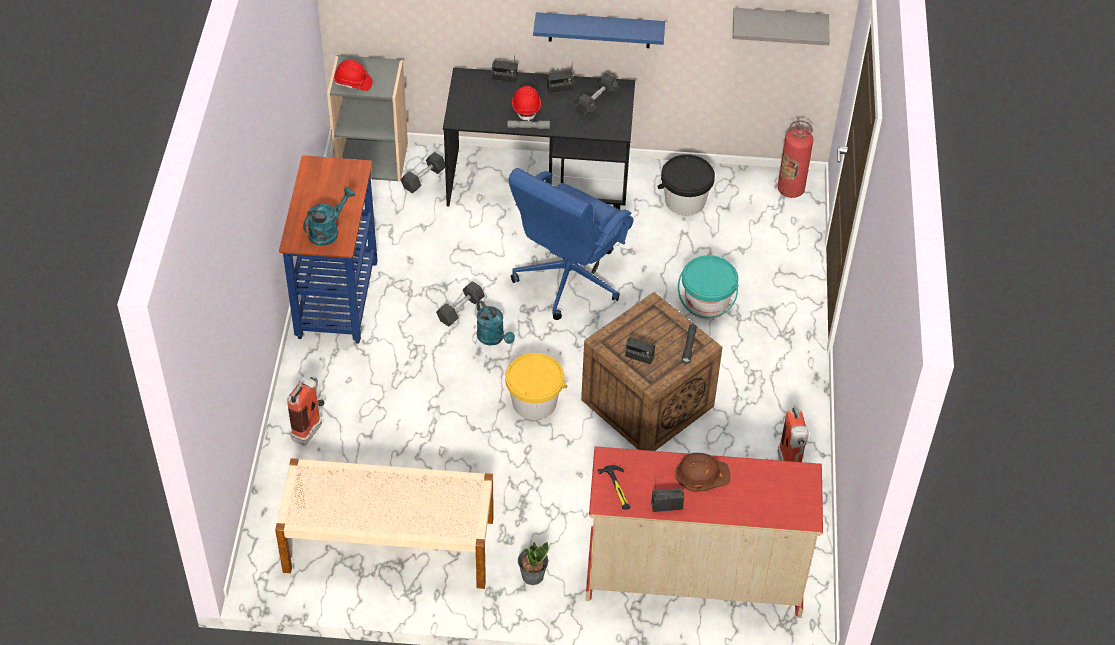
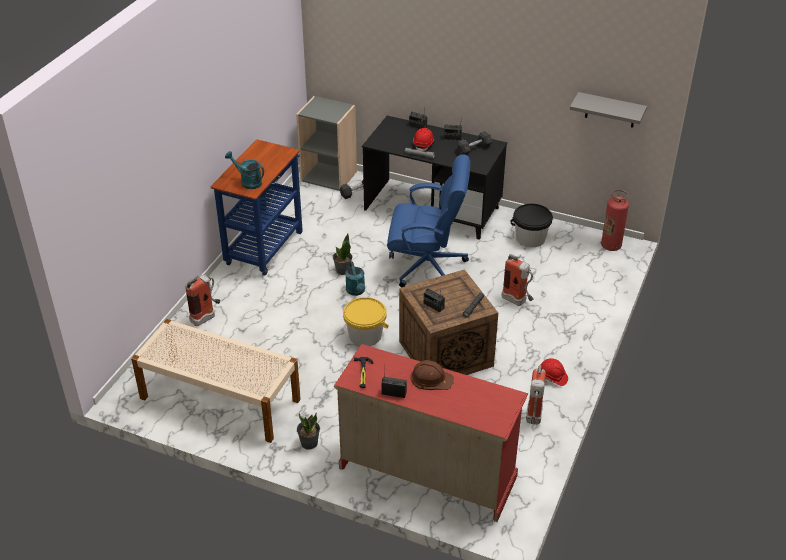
camera: 20 degrees right, 10 degrees down
turquoise watering can [303,187,355,246] -> turquoise watering can turned 120 degrees counterclockwise [225,151,264,189]
red hard hat [334,60,373,91] -> red hard hat moved to [541,358,568,386]
grey dumbbell [436,281,485,326] -> potted plant [333,234,352,275]
blue office chair [509,168,634,320] -> blue office chair turned 135 degrees counterclockwise [387,154,470,287]
blue shelf [533,12,665,48] -> none
turquoise bucket [678,255,738,319] -> fire extinguisher [502,254,534,306]

